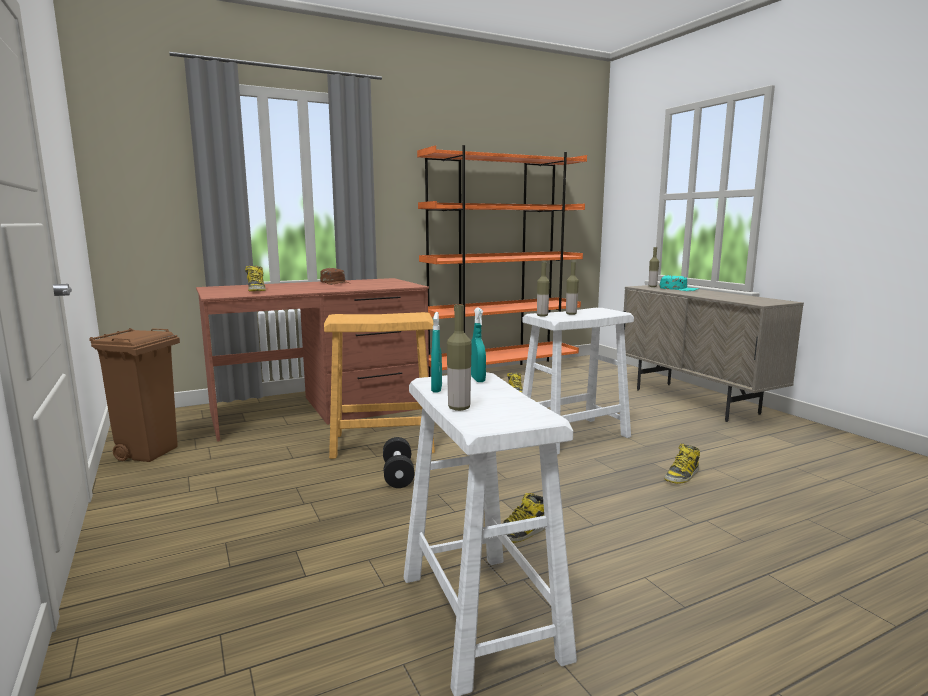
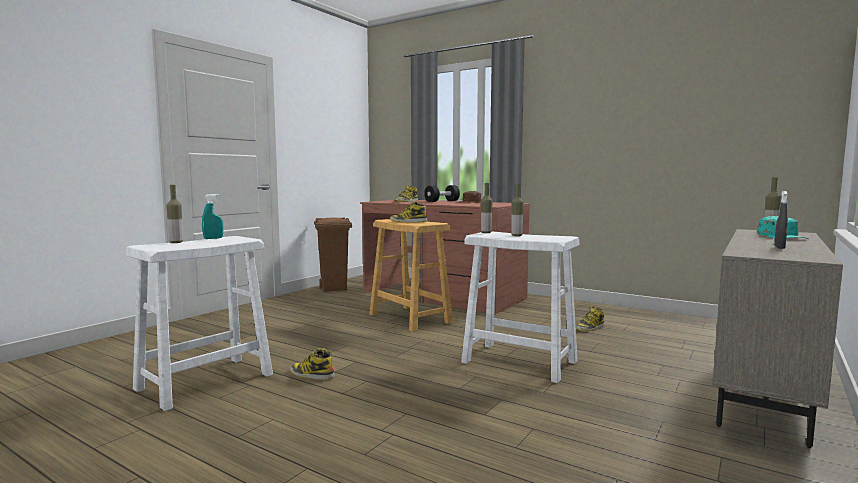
camera: 60 degrees right, 5 degrees down
black dumbbell [383,437,414,488] -> black dumbbell moved to [424,185,460,202]
orange bookcase [417,145,587,377] -> none
turquoise spray bottle [471,308,486,382] -> none
boot [664,444,700,484] -> boot moved to [390,202,427,222]
none -> grey spray bottle [774,191,788,249]

